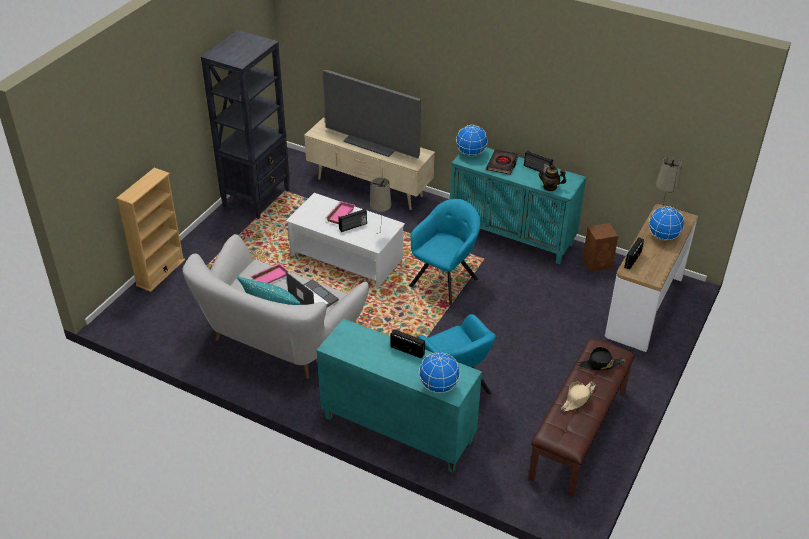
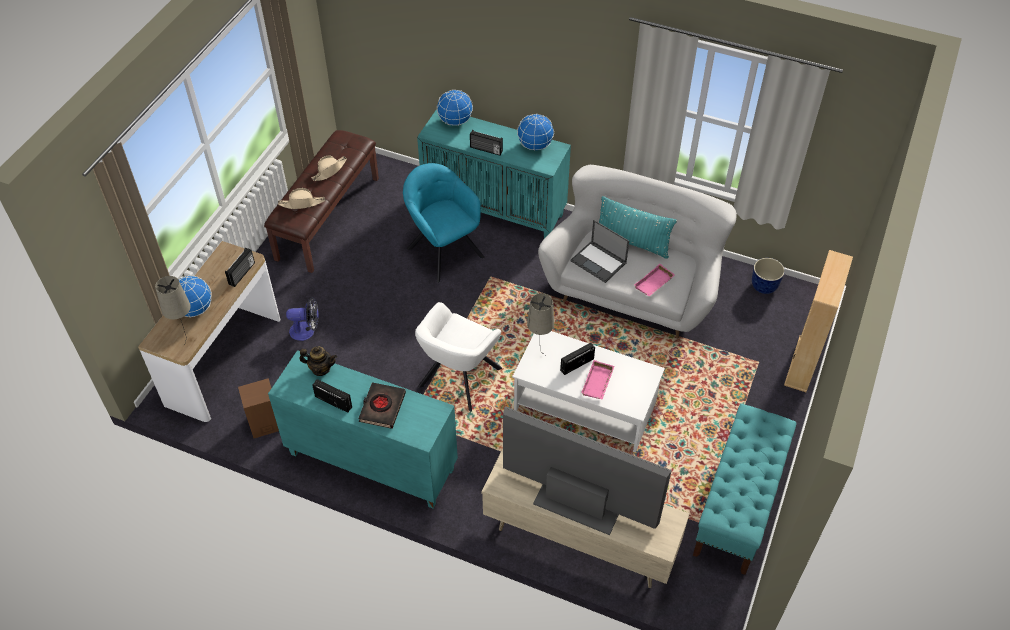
camera: 175 degrees right, 10 degrees up
black bookcase [201,30,290,219] -> turquoise bench [693,404,797,575]
turquoise armchair [409,199,481,307] -> white armchair [415,302,502,412]
globe [456,125,488,156] -> globe moved to [517,114,554,151]
black hat [577,347,625,370] -> beige hat [278,188,325,209]
none -> fan [286,297,319,341]
none -> planter [752,258,785,294]

